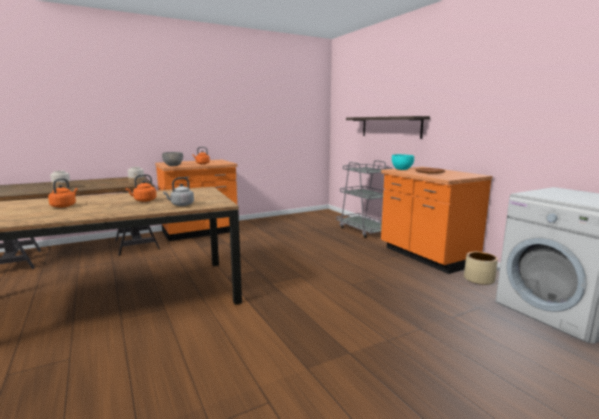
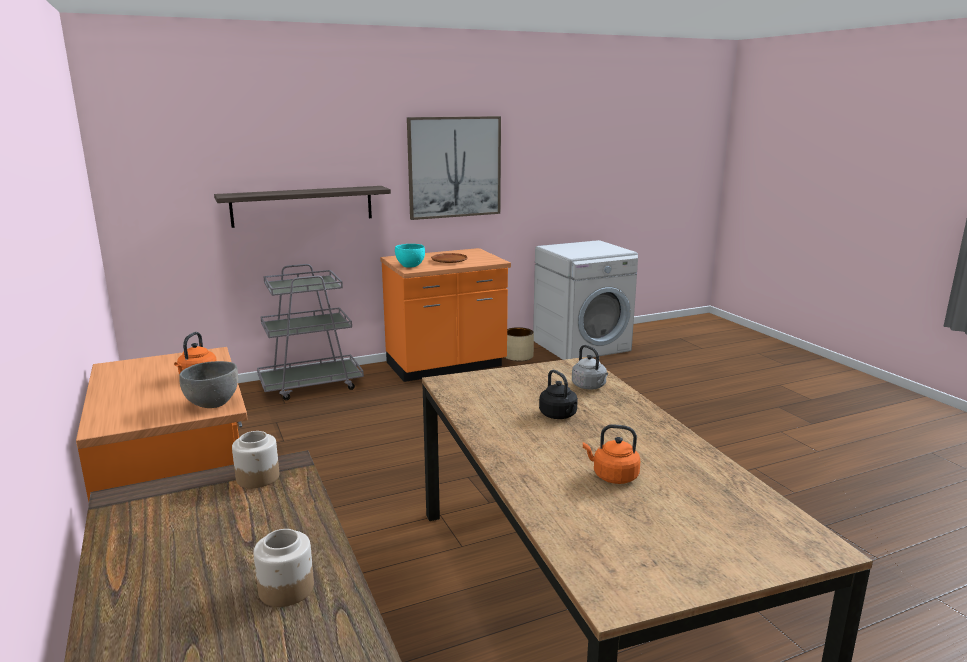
camera: 85 degrees left, 5 degrees up
orange kettle [126,174,157,202] -> black kettle [539,370,578,419]
none -> picture [407,116,501,220]

